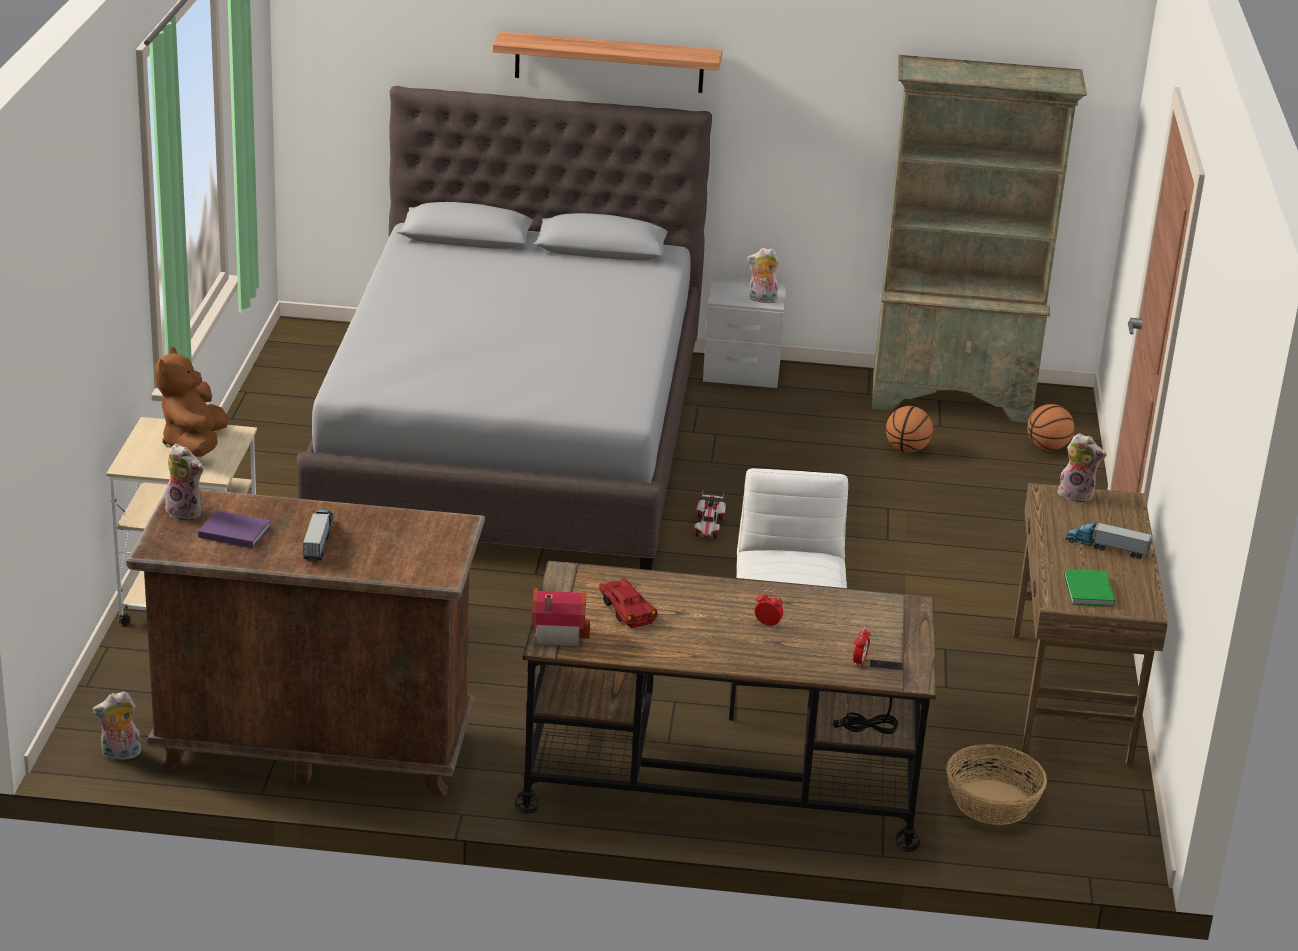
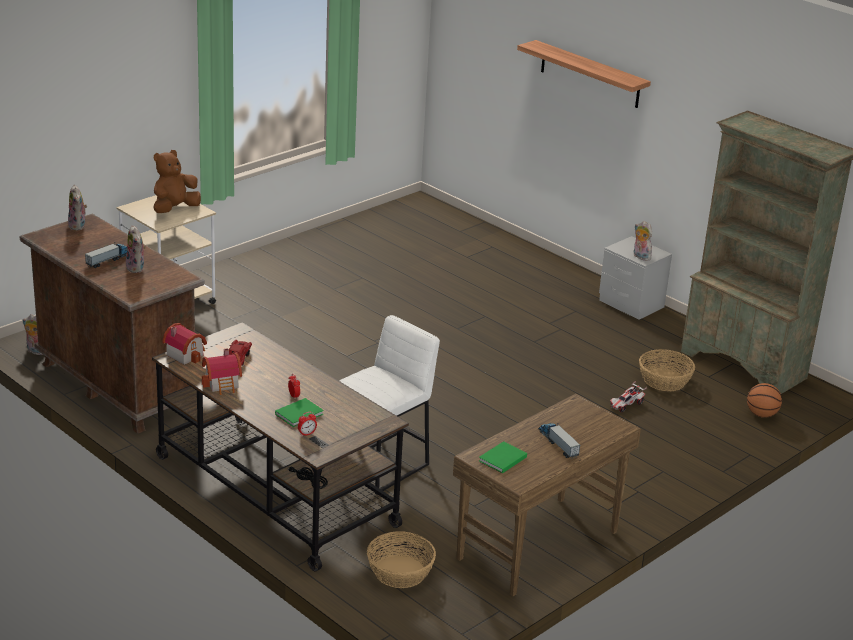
camera: 40 degrees right, 0 degrees up
purple book [198,510,271,548] -> none
grey bed [297,86,712,570] -> none
toy car [694,492,726,539] -> toy car moved to [610,381,647,413]
basketball [886,406,933,453] -> basket [639,349,695,391]
plush toy [1058,433,1106,503] -> plush toy moved to [126,225,146,273]
none -> toy house [202,348,242,395]
none -> green book [275,398,324,427]

